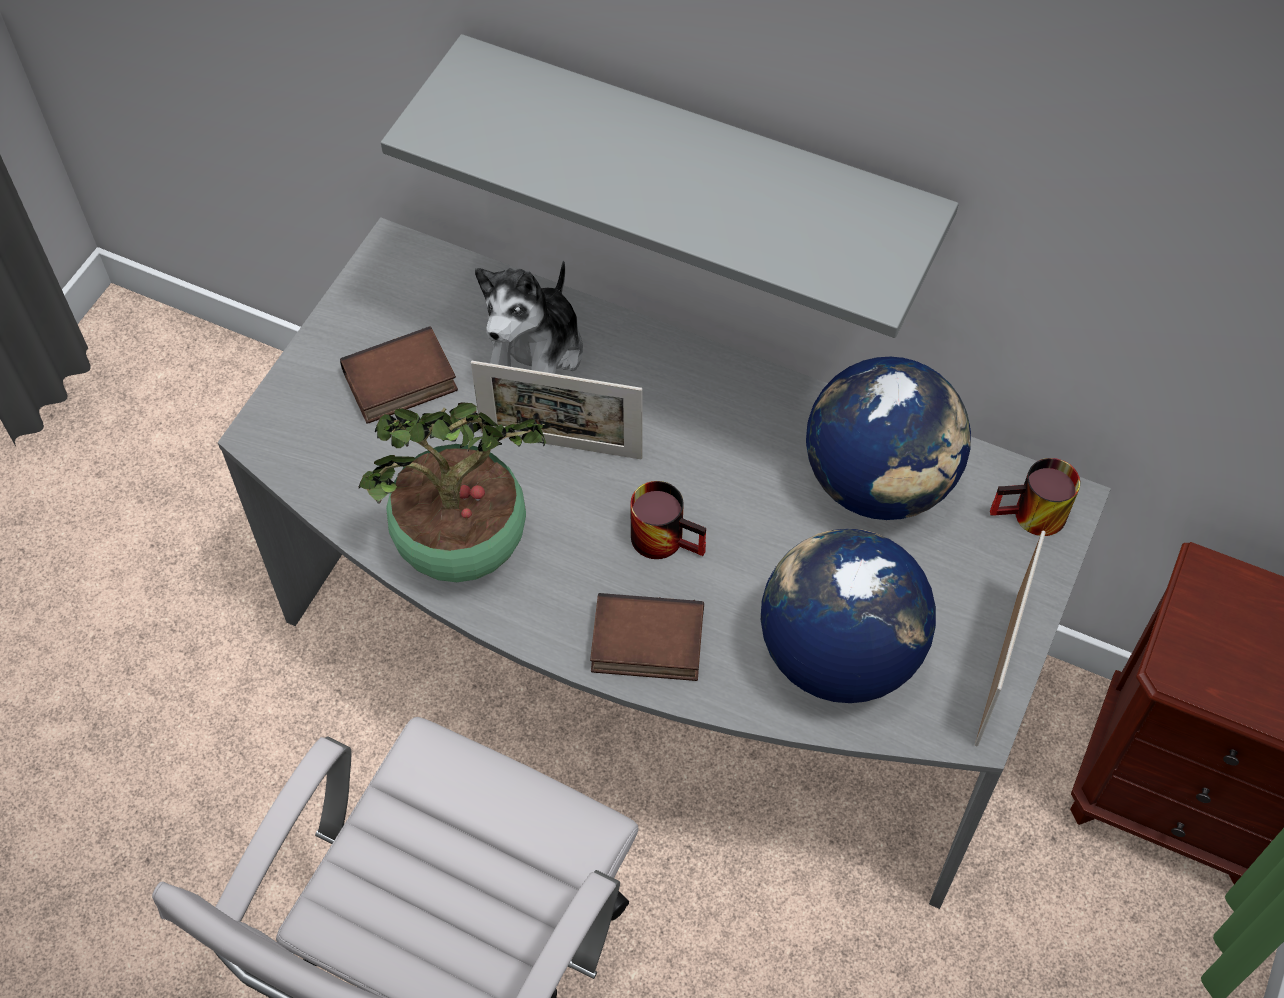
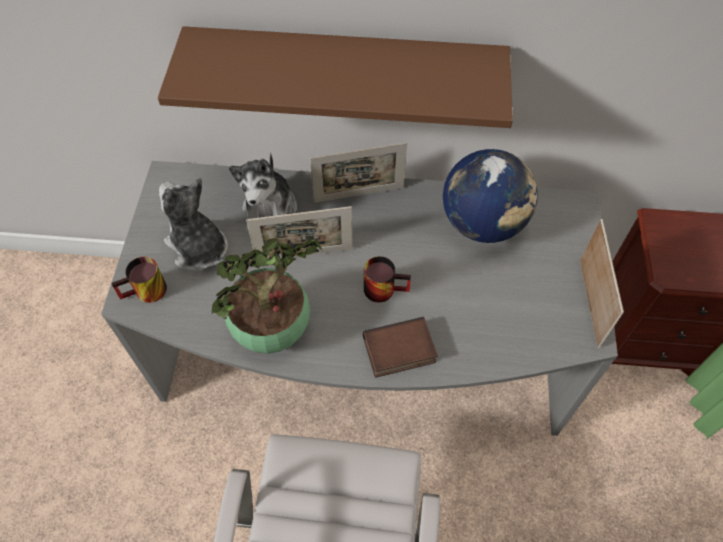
camera: 20 degrees left, 0 degrees up
book [340,326,458,424] -> plush toy [159,178,228,272]
grey shelf [381,34,959,338] -> brown shelf [158,26,513,128]
globe [761,528,936,703] -> none
mug [990,458,1080,536] -> mug moved to [112,257,167,303]
none -> picture frame [310,142,407,203]

